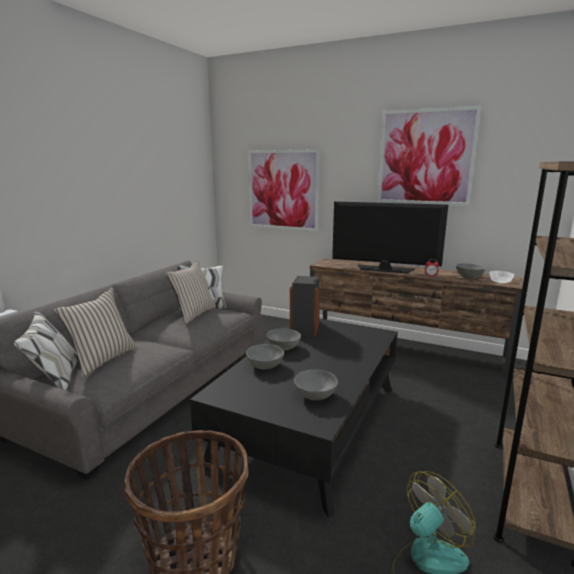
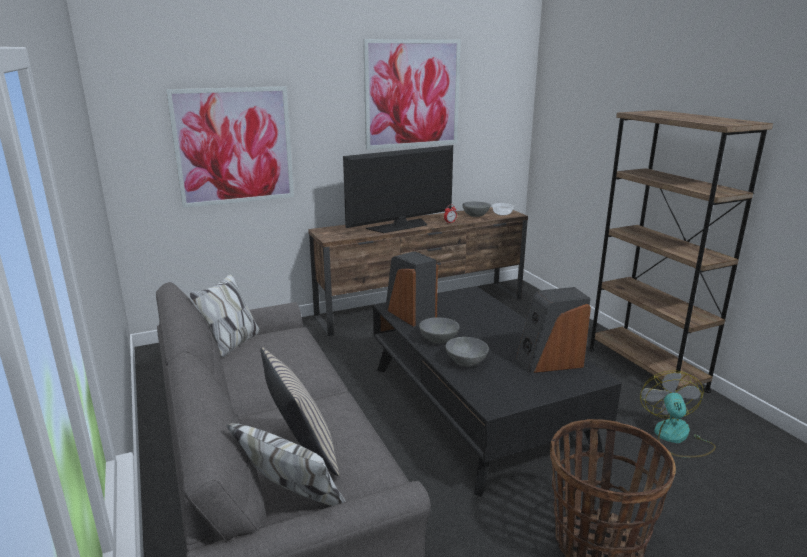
camera: 50 degrees left, 5 degrees up
beige pillow [165,260,216,324] -> none
grey bowl [294,369,338,400] -> speaker [516,287,591,373]

